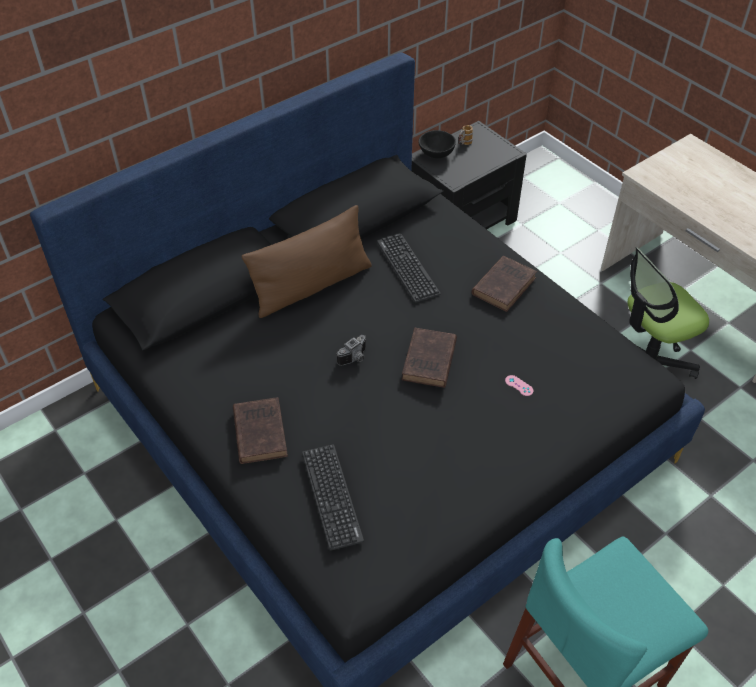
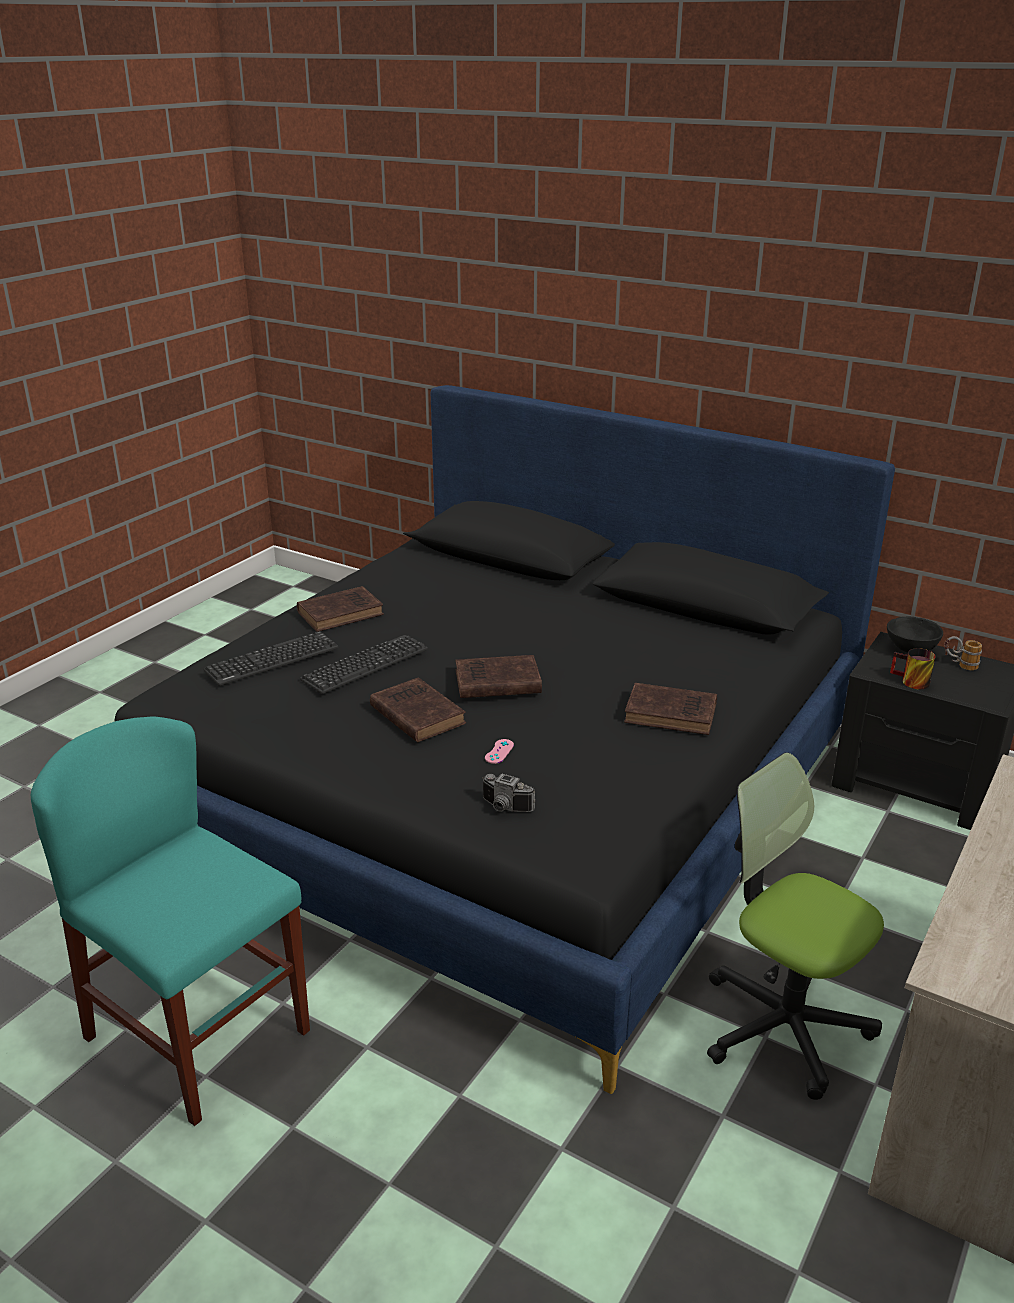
camera: 70 degrees right, 20 degrees down
brown pillow [242,205,371,318] -> none
camera [337,335,366,366] -> camera moved to [482,773,535,812]
keyboard [377,234,441,303] -> keyboard moved to [300,635,428,694]
none -> brown book [370,678,466,742]
none -> mug [890,648,935,689]

